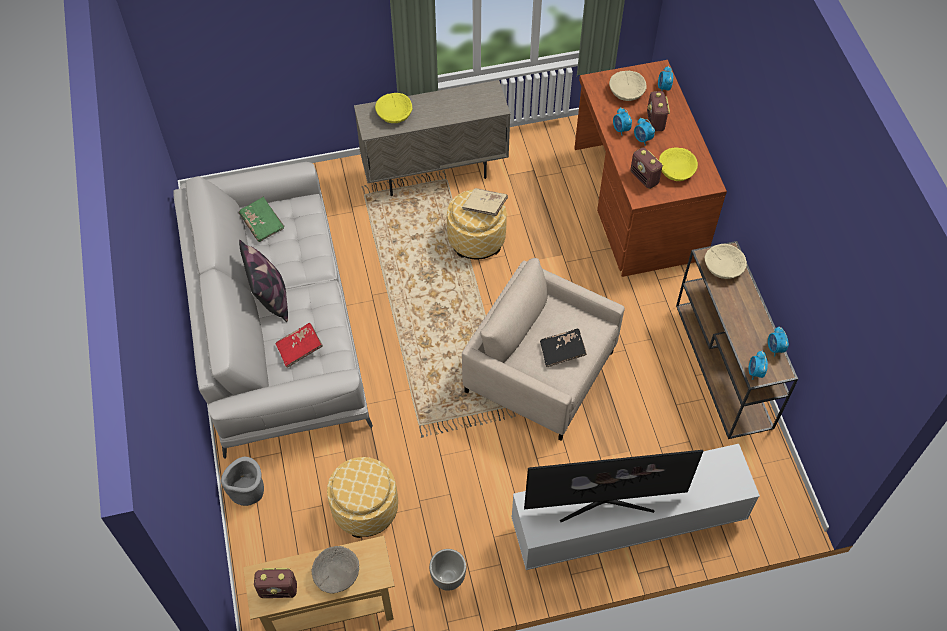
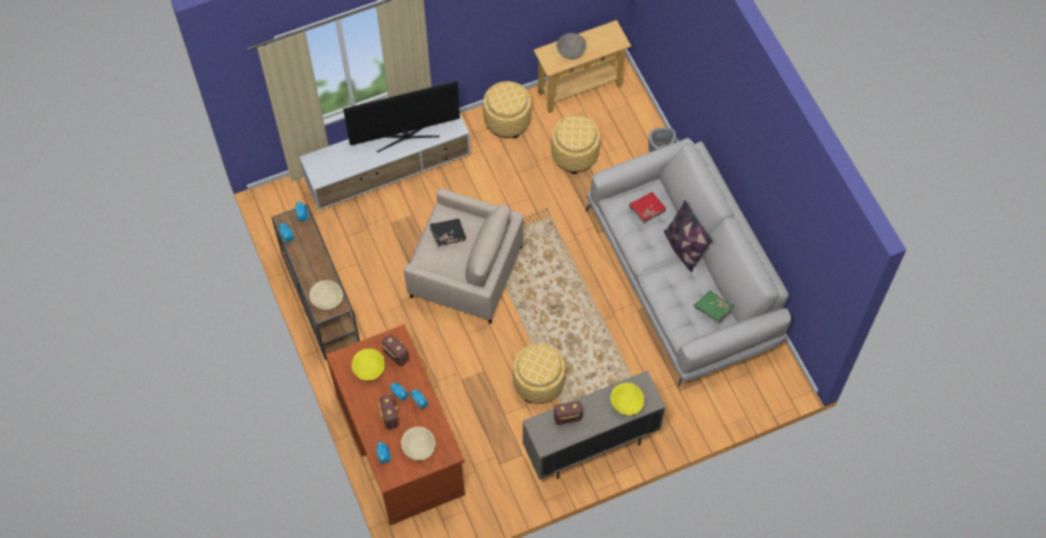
camera: 170 degrees right, 5 degrees up
radio [254,568,297,598] -> radio moved to [554,401,583,425]
planter [429,549,466,591] -> ottoman [483,81,531,139]
beige book [462,188,508,216] -> none

